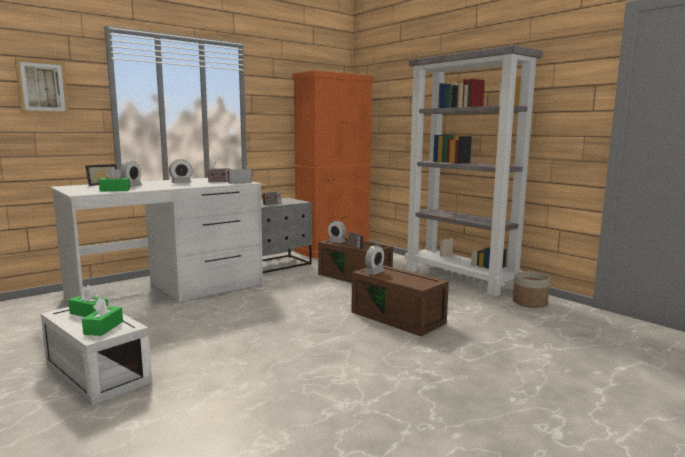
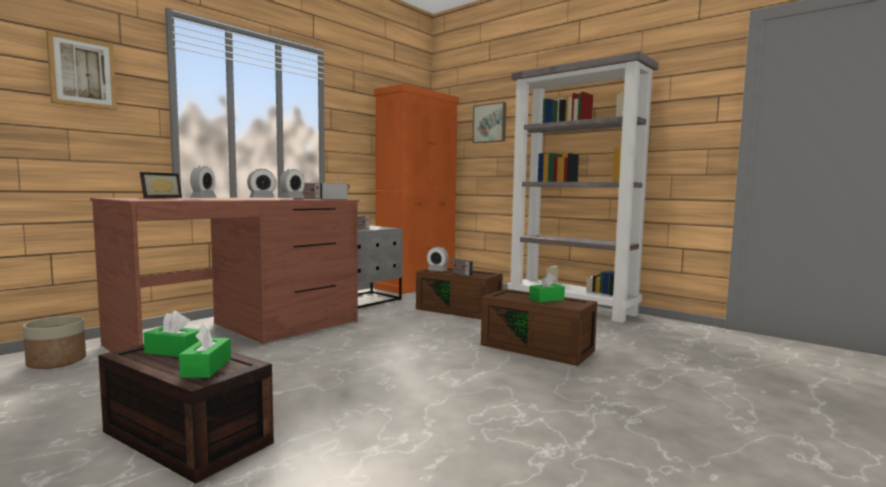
camera: 10 degrees left, 5 degrees down
white storage box [41,307,152,405] -> brown storage box [98,344,274,484]
white desk [50,178,263,302] -> brown desk [90,198,359,352]
green tissue box [99,168,130,192] -> green tissue box moved to [529,273,565,303]
alarm clock [364,245,385,275] -> alarm clock moved to [280,169,305,198]
planter [513,271,550,308] -> planter moved to [23,316,86,369]
none -> picture [472,102,506,143]

